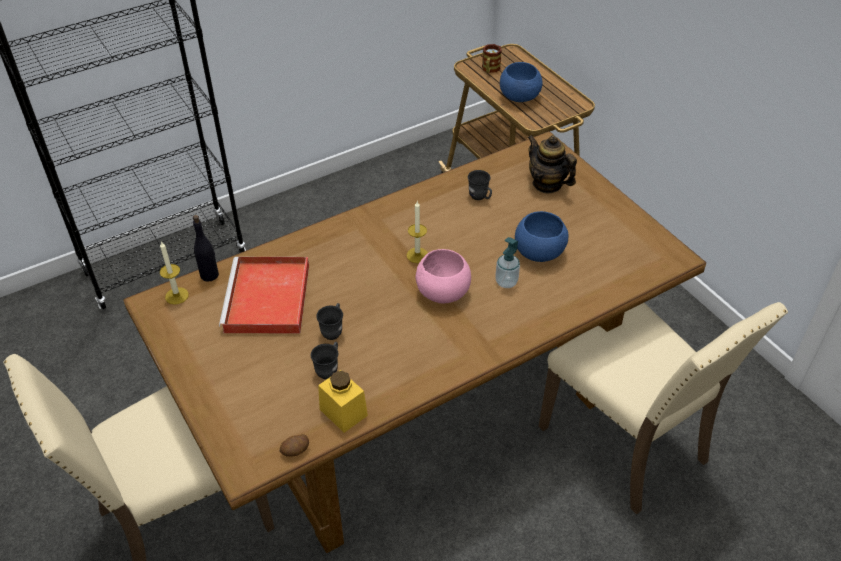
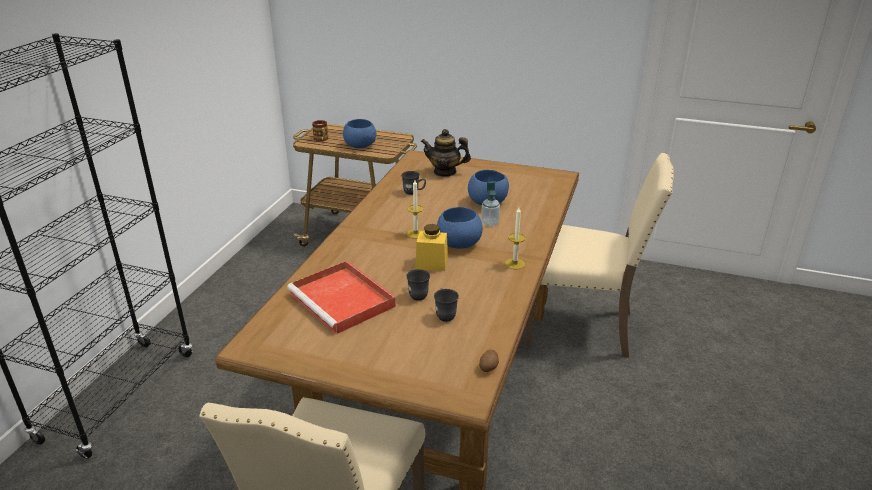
camera: 40 degrees left, 15 degrees down
candle [160,241,189,305] -> candle moved to [505,207,525,269]
black bottle [193,215,219,282] -> none
yellow jar [318,370,368,433] -> yellow jar moved to [416,224,448,271]
pink bowl [416,249,471,303] -> blue bowl [437,207,483,249]

